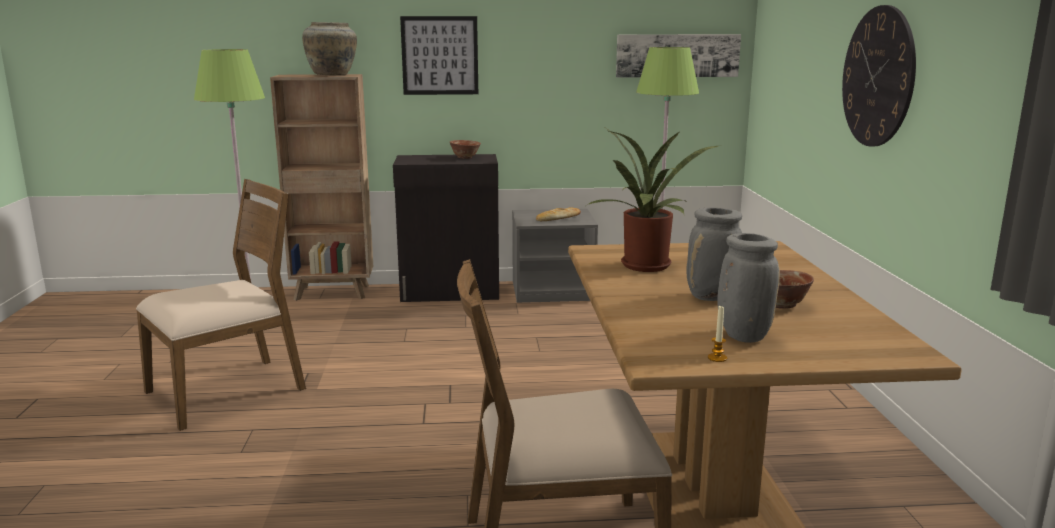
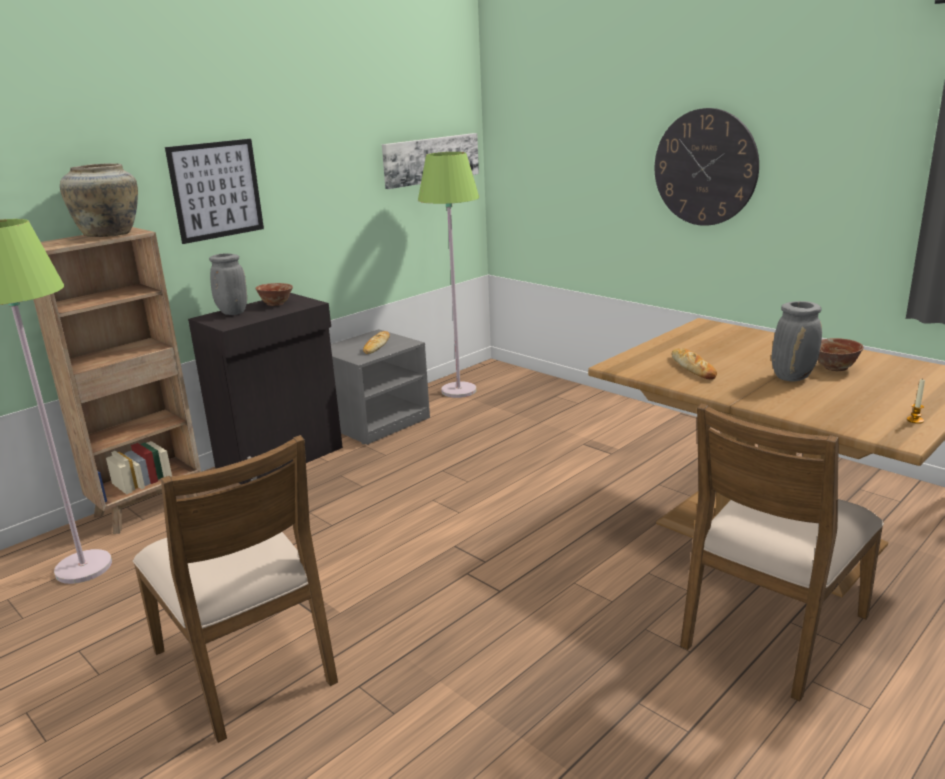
camera: 40 degrees left, 5 degrees up
brown chair [136,179,306,431] -> brown chair turned 135 degrees clockwise [133,435,338,743]
potted plant [587,128,718,272] -> bread [671,348,717,379]
grey vase [717,233,780,343] -> grey vase moved to [209,253,247,315]

